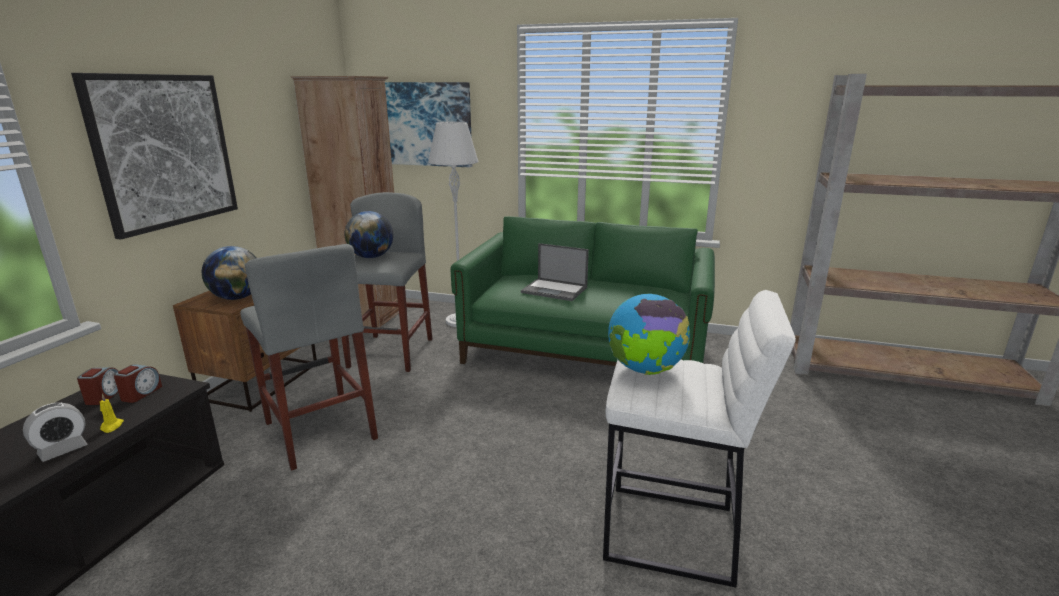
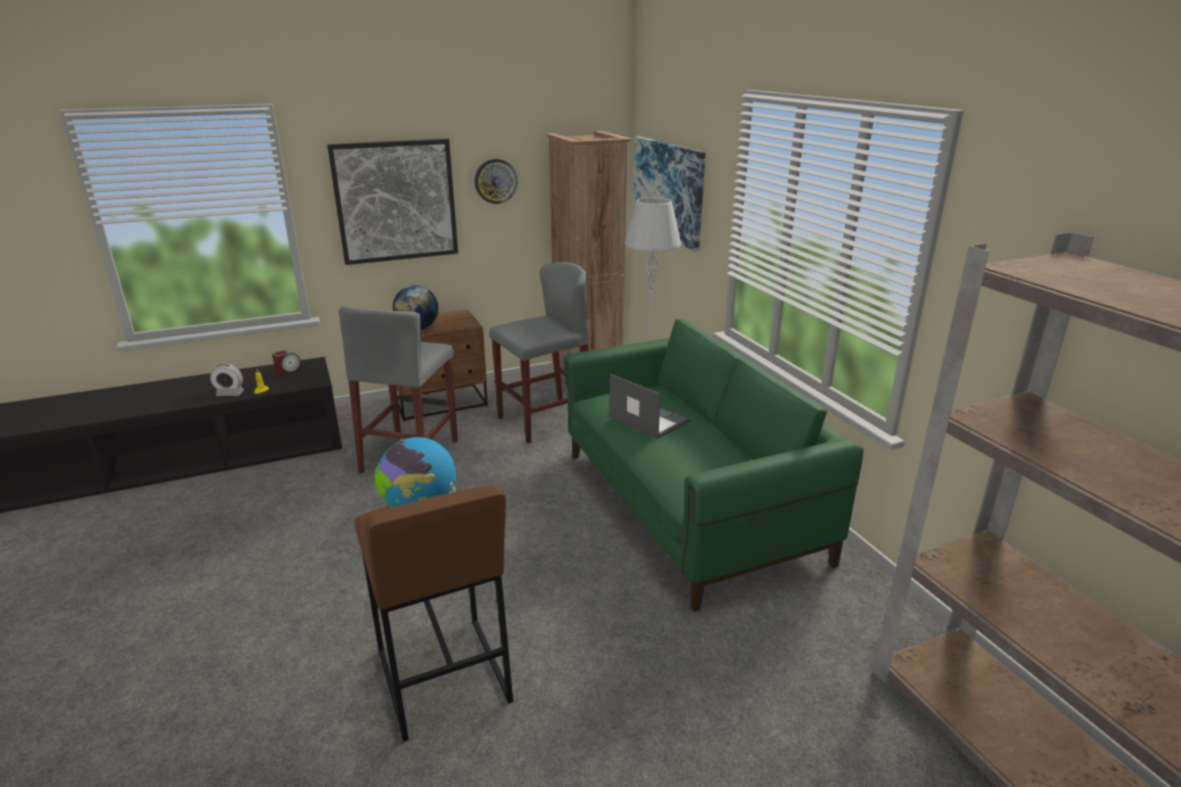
camera: 50 degrees right, 5 degrees up
alarm clock [114,364,162,403] -> none
globe [345,211,393,258] -> none
laptop [521,243,589,301] -> laptop turned 150 degrees clockwise [609,374,690,439]
white stool [603,290,796,587] -> brown stool [355,485,513,742]
none -> wall clock [475,159,518,204]

